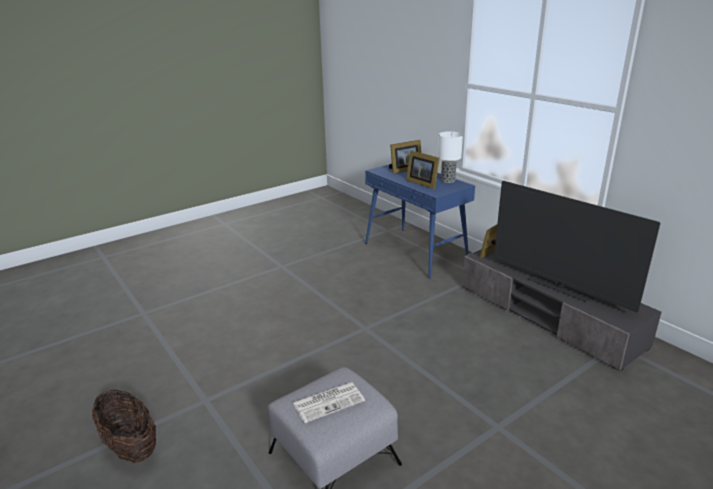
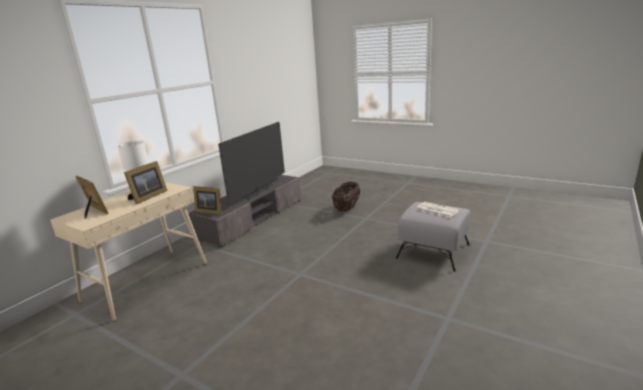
camera: 110 degrees left, 5 degrees down
basket [92,389,156,463] -> basket moved to [332,182,360,212]
blue console table [365,164,475,279] -> beige console table [50,182,207,321]

